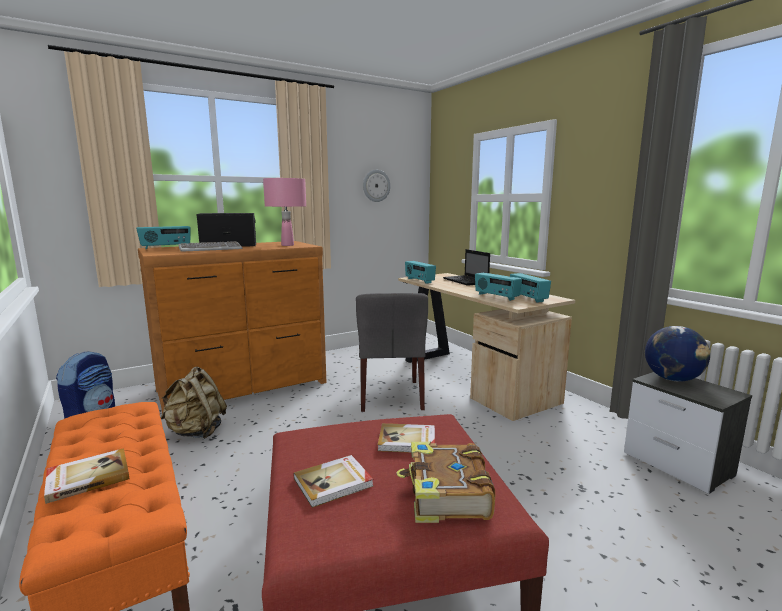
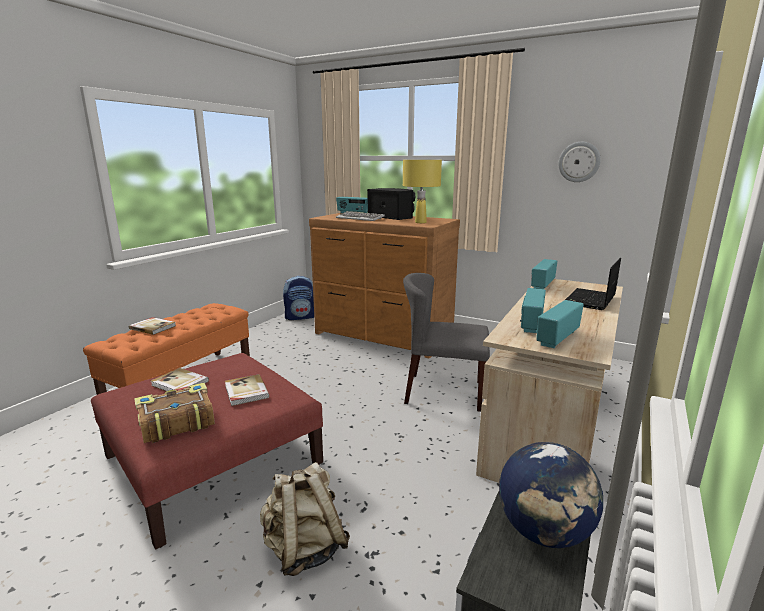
camera: 60 degrees right, 5 degrees up
beige backpack [161,367,227,439] -> beige backpack moved to [260,462,350,576]
pink table lamp [263,178,306,246] -> yellow table lamp [403,160,442,223]
grey chair [356,293,428,412] -> grey chair turned 45 degrees clockwise [403,273,490,412]

